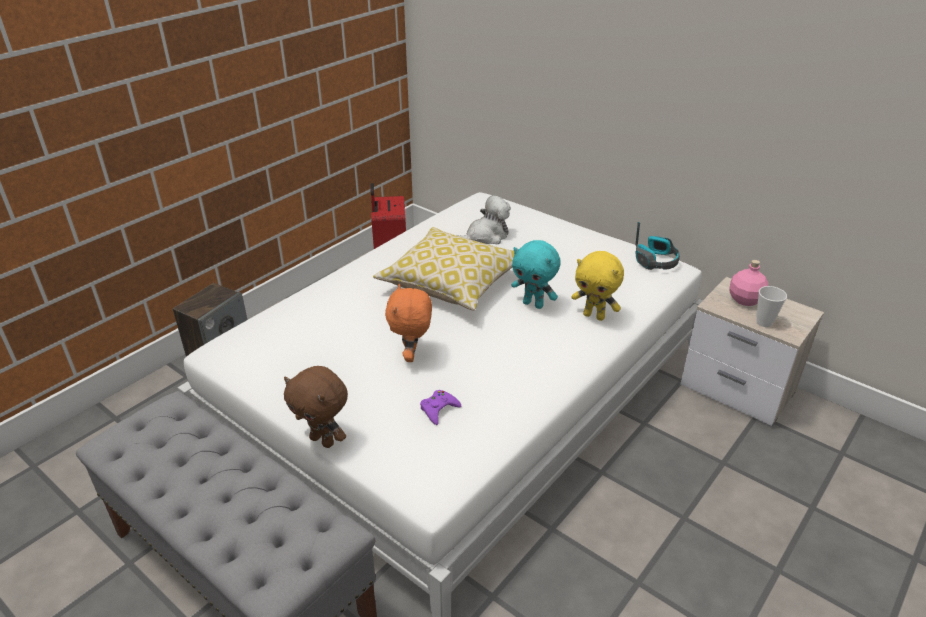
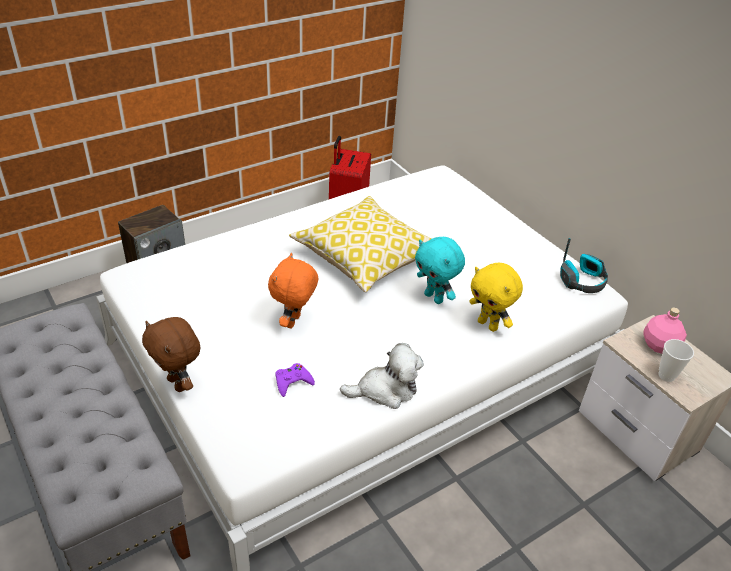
camera: 15 degrees right, 5 degrees up
plush toy [457,195,511,244] -> plush toy moved to [340,343,424,409]

